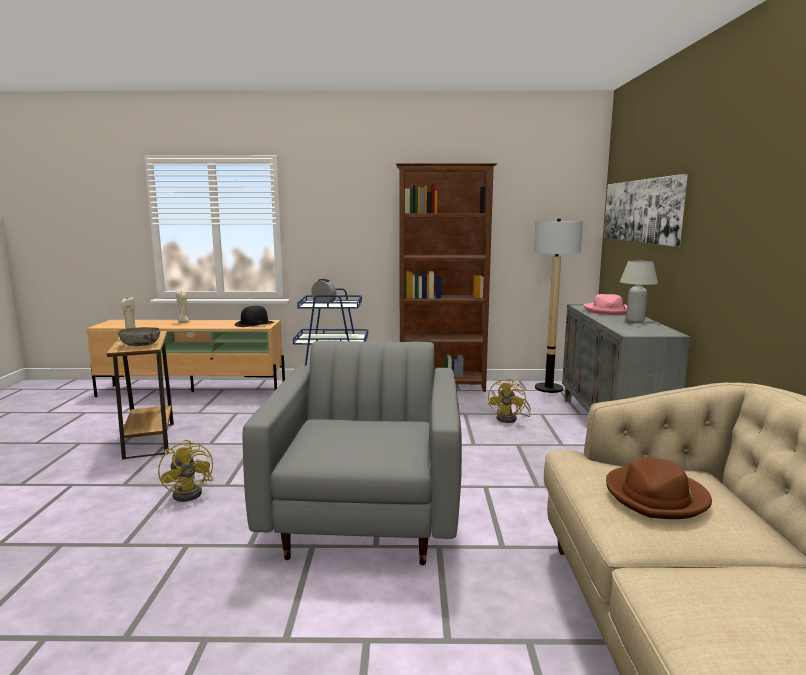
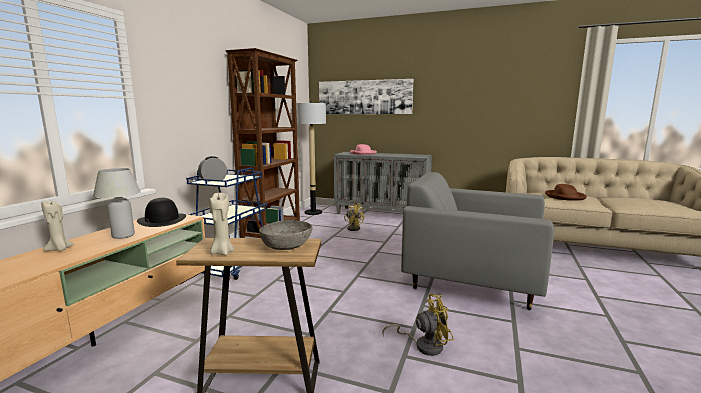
camera: 70 degrees left, 0 degrees up
white table lamp [620,261,658,322] -> white table lamp moved to [93,168,141,239]

